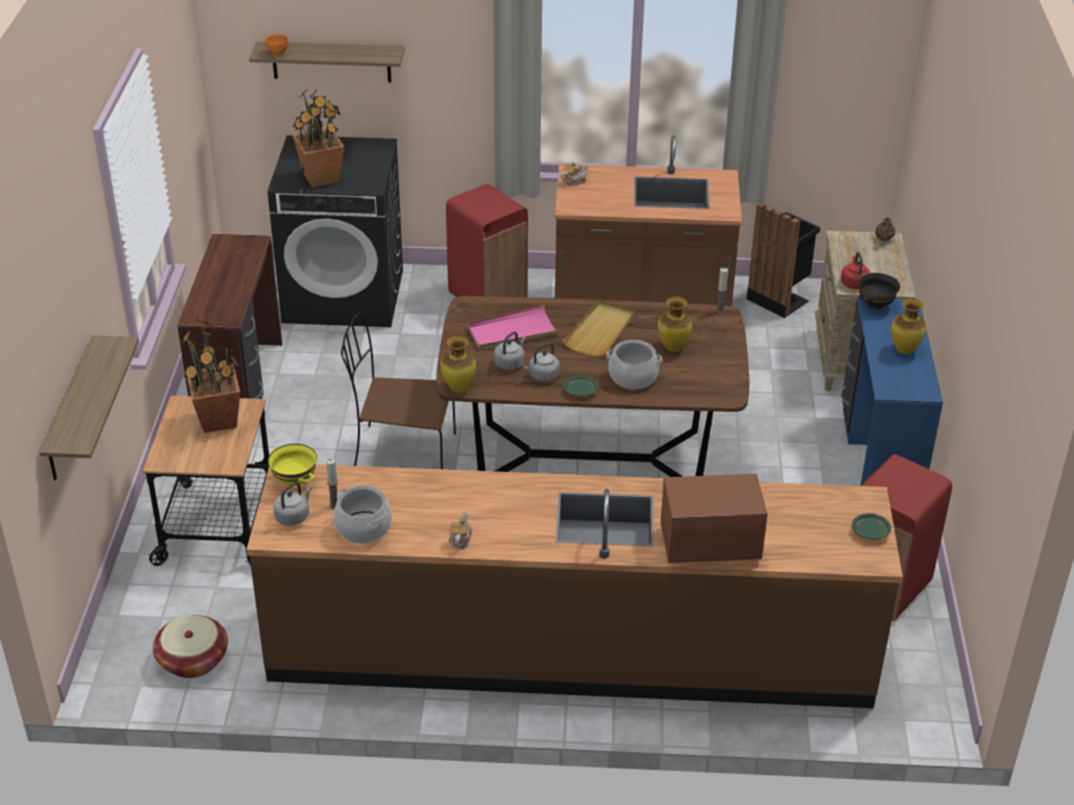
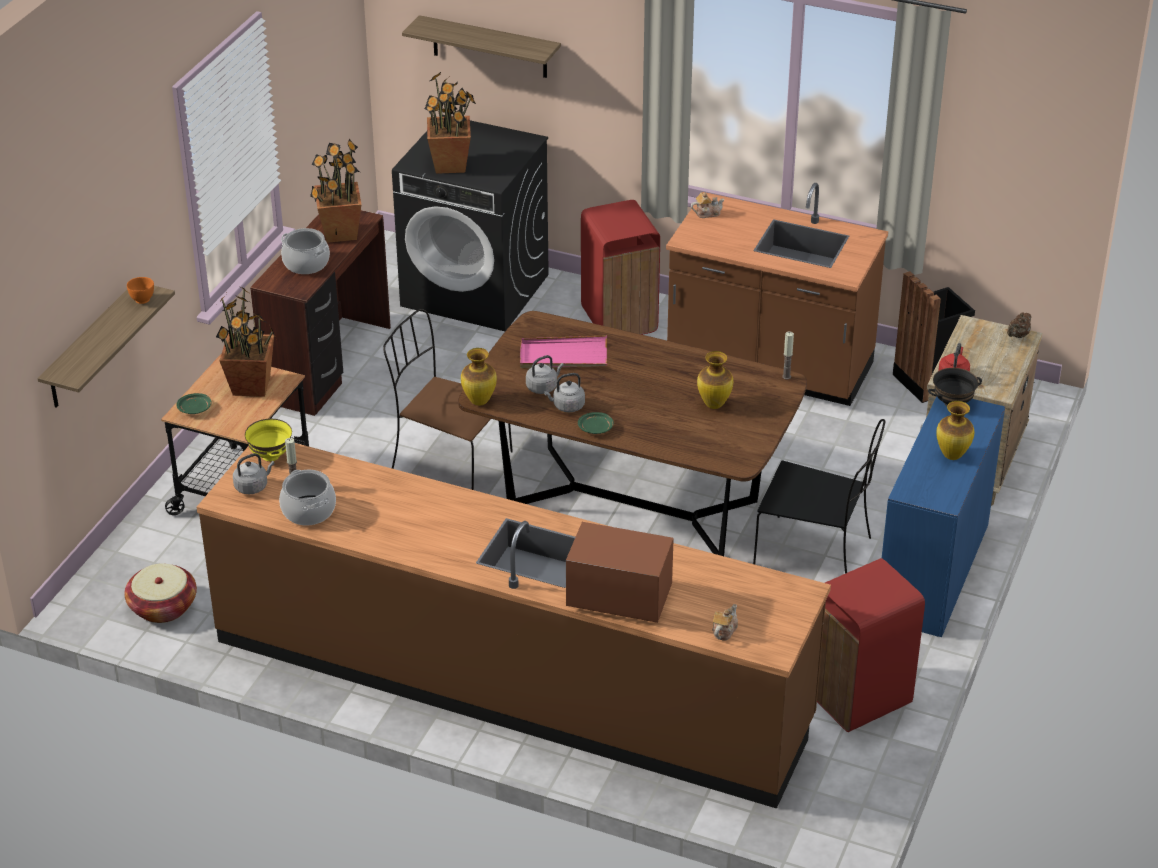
camera: 20 degrees right, 0 degrees up
orange bowl [265,34,288,56] -> orange bowl moved to [127,277,154,304]
teapot [449,512,472,549] -> teapot moved to [712,604,738,641]
beige tray [563,300,635,357] -> none
cooking pot [606,340,663,389] -> cooking pot moved to [281,228,330,274]
green plate [852,513,892,540] -> green plate moved to [176,393,212,414]
none -> potted plant [310,139,361,243]
none -> black chair [753,419,885,574]

